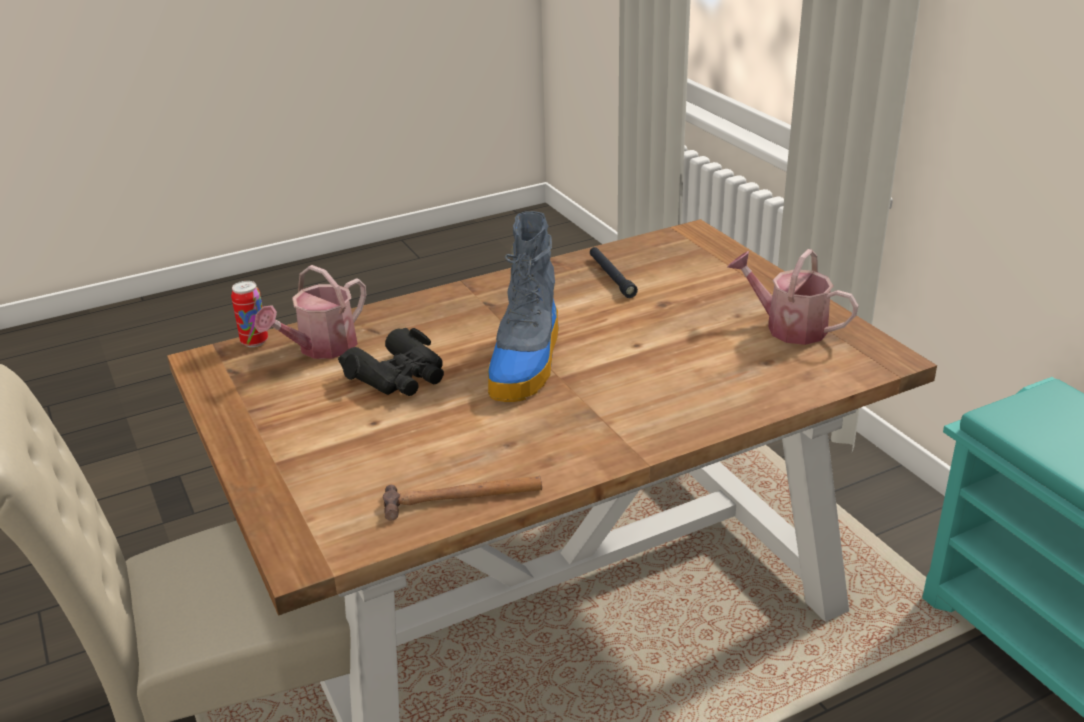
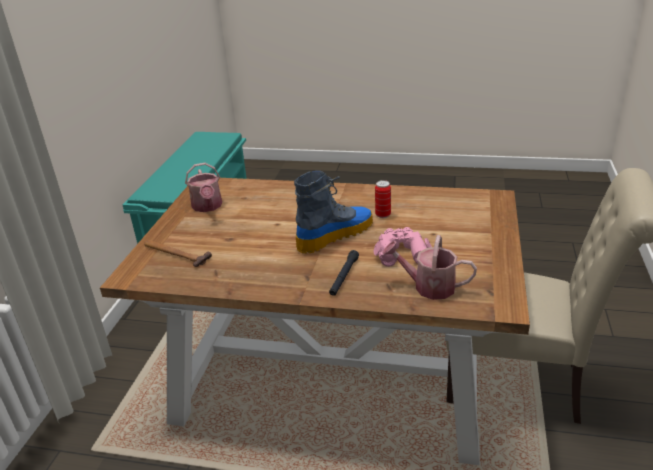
camera: 140 degrees left, 0 degrees up
can [231,281,268,347] -> can moved to [375,180,391,218]
watering can [254,265,366,359] -> watering can turned 150 degrees counterclockwise [382,235,477,300]
black binoculars [338,328,444,396] -> pink binoculars [373,227,432,267]
hammer [383,476,542,521] -> hammer moved to [144,240,212,267]
black flashlight [590,247,638,298] -> black flashlight moved to [329,250,359,296]

